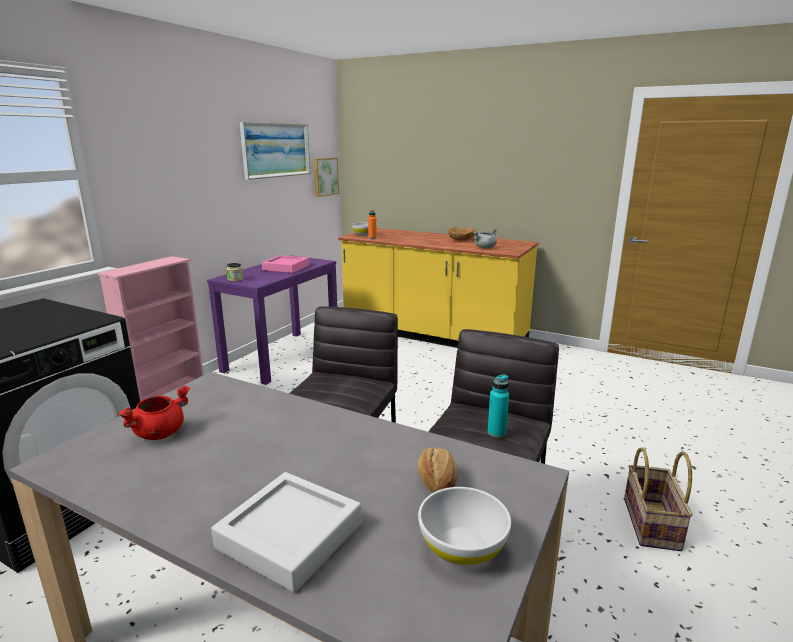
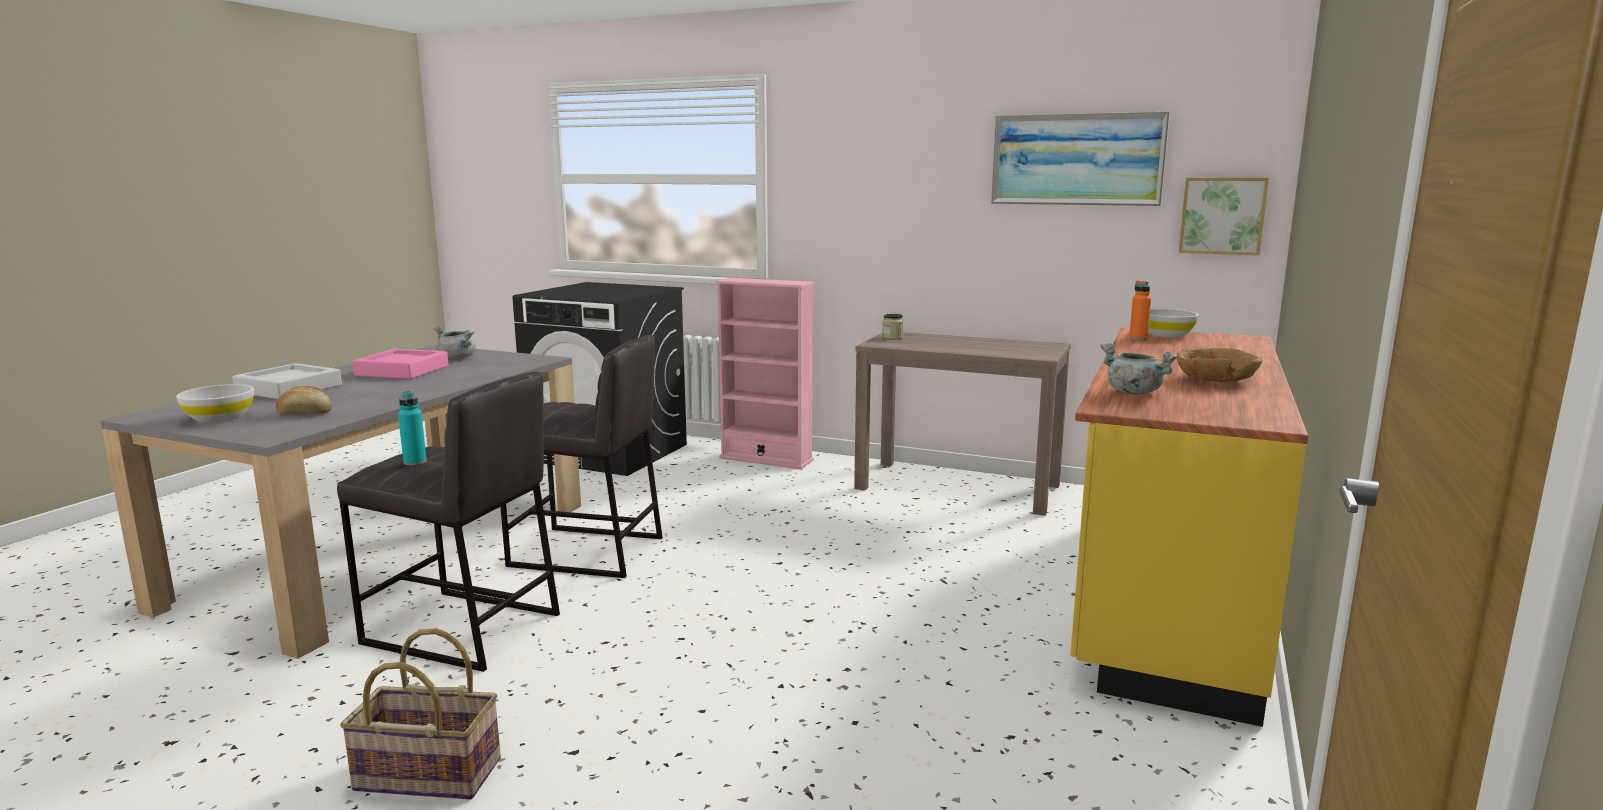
camera: 85 degrees right, 5 degrees down
red cooking pot [118,385,190,440] -> grey cooking pot [433,326,476,360]
purple console table [207,255,337,385] -> brown console table [854,332,1071,516]
pink tray [262,255,309,273] -> pink tray moved to [353,349,448,379]

